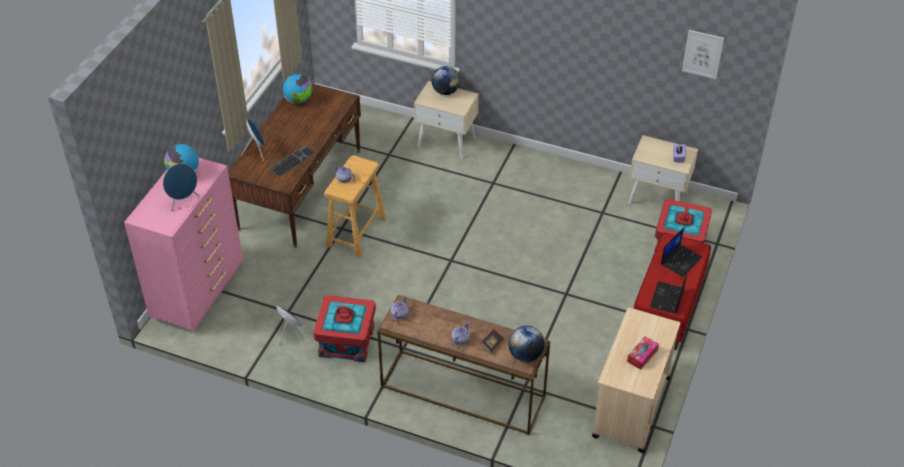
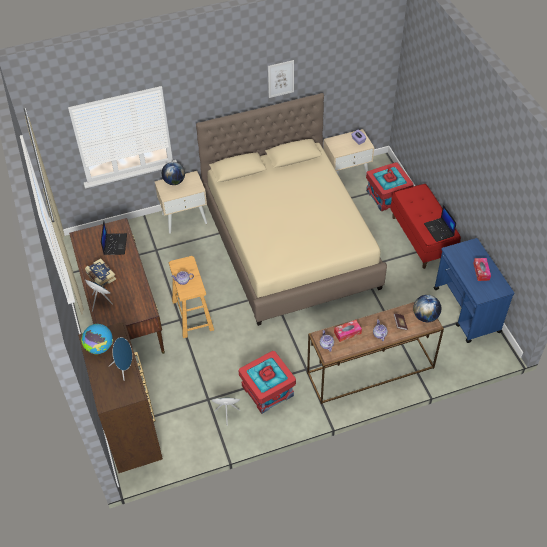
camera: 40 degrees left, 5 degrees up
pink dresser [124,157,243,331] -> brown dresser [78,322,163,473]
keyboard [269,145,315,177] -> none
globe [283,74,312,104] -> none
beige cart [592,307,680,453] -> blue cart [434,238,514,343]
laptop [661,227,702,277] -> laptop moved to [101,221,127,255]
picture [682,30,724,79] -> picture moved to [268,60,294,98]
none -> book [85,258,116,287]
none -> beige bed [196,93,387,326]
none -> tissue box [334,320,362,342]

